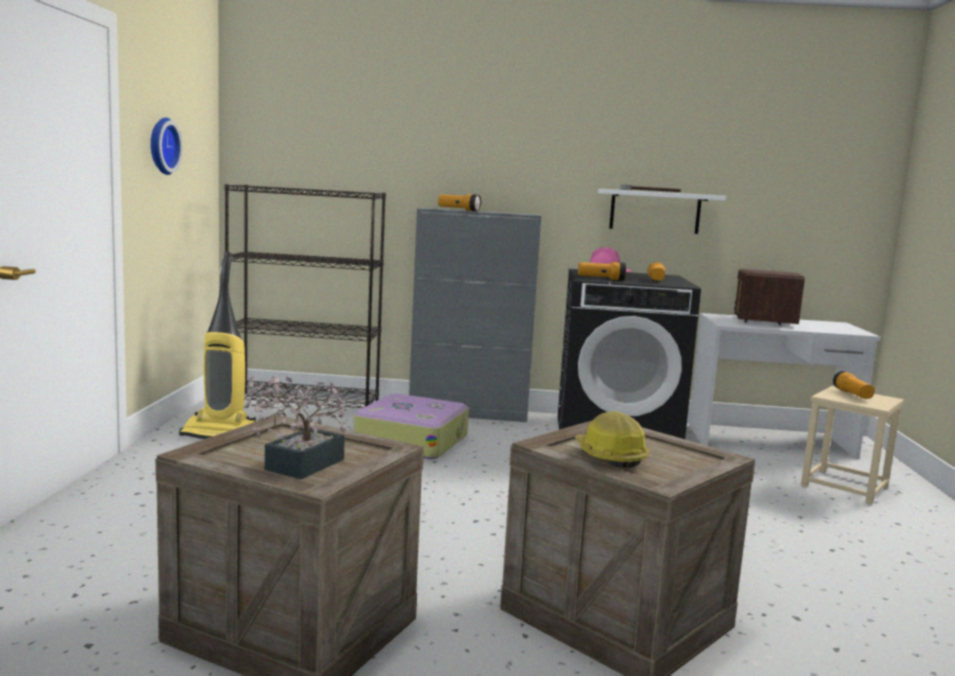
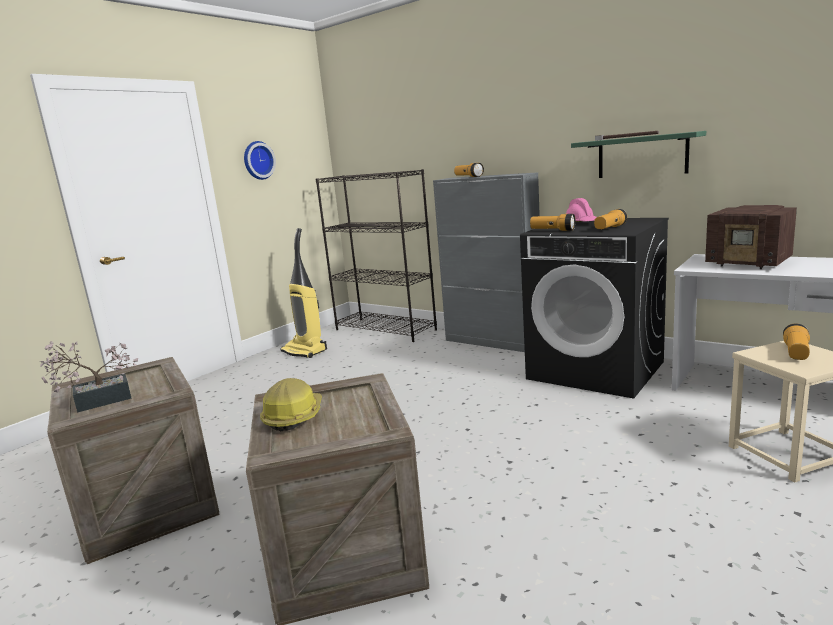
camera: 35 degrees right, 5 degrees up
suitcase [353,394,469,459] -> none
white shelf [598,189,726,234] -> green shelf [571,131,706,178]
radio [734,269,805,326] -> radio turned 90 degrees counterclockwise [705,205,797,269]

